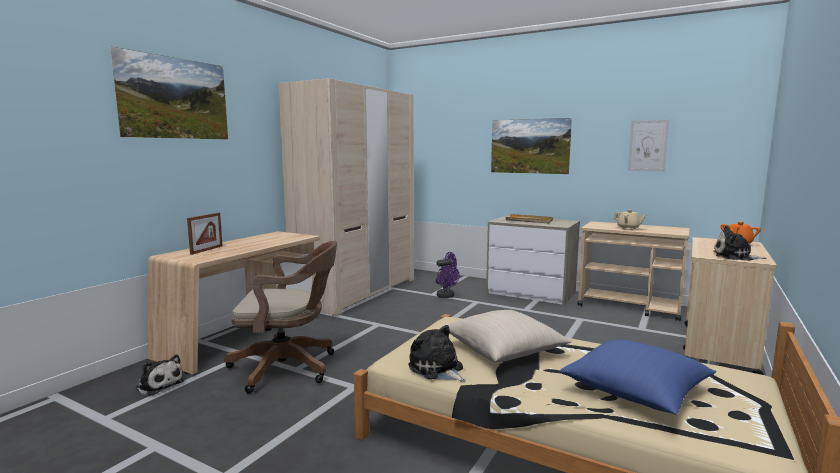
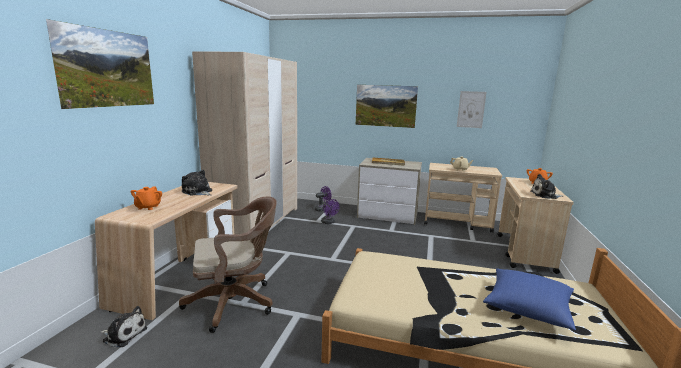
camera: 15 degrees left, 5 degrees up
picture frame [187,213,223,255] -> orange teapot [131,186,162,210]
plush toy [408,325,466,382] -> plush toy moved to [182,170,212,196]
beige pillow [442,310,572,362] -> none

